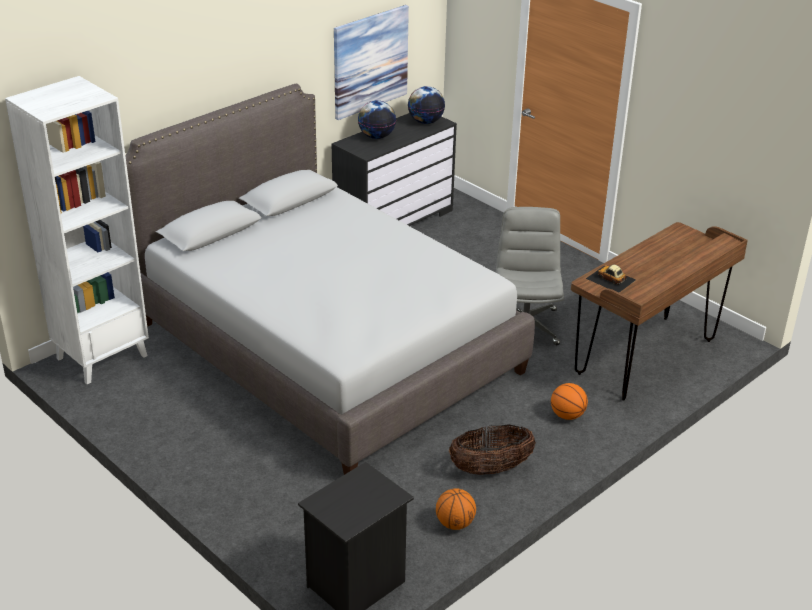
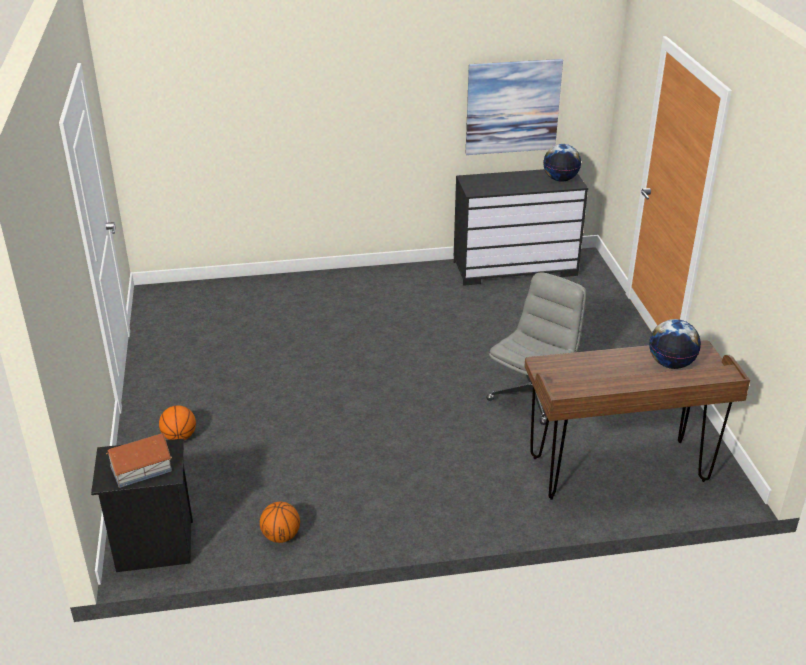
camera: 35 degrees right, 0 degrees up
white bookcase [5,76,149,384] -> none
grey bed [125,84,535,475] -> none
globe [358,100,396,139] -> globe moved to [649,319,701,369]
basket [449,424,536,475] -> none
basketball [551,383,588,420] -> basketball moved to [159,405,196,440]
toy car [586,264,636,292] -> none
none -> toy house [106,433,172,488]

